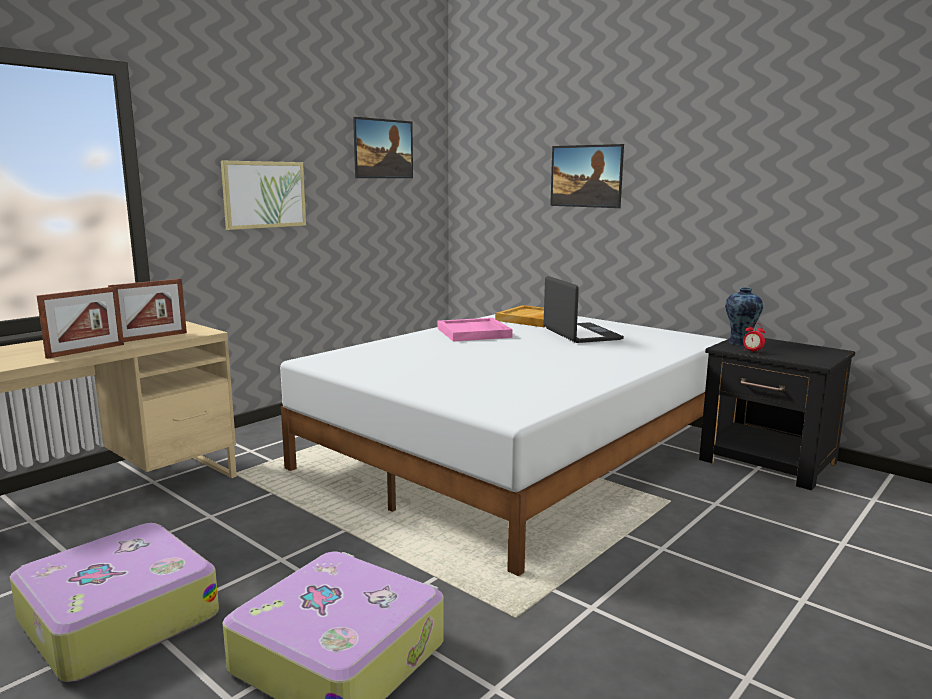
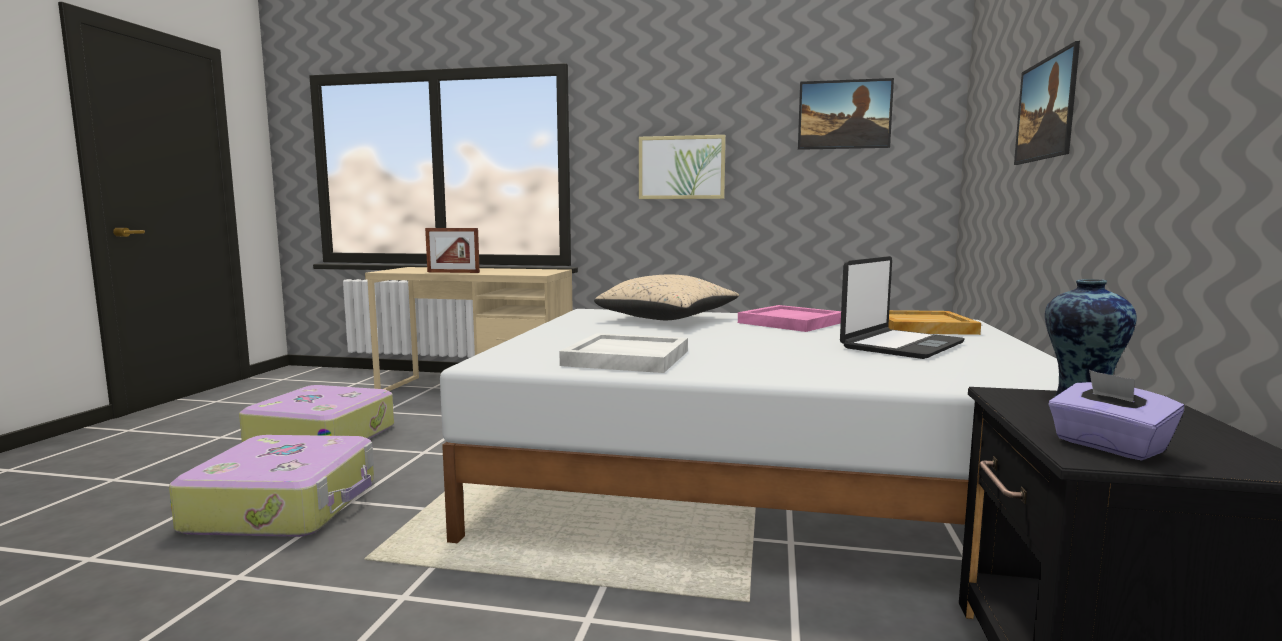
camera: 60 degrees right, 5 degrees down
picture frame [108,279,187,342] -> none
alarm clock [743,323,765,352] -> none
none -> white tray [559,333,688,373]
none -> beige pillow [594,275,739,320]
none -> purple tissue box [1049,370,1184,461]

